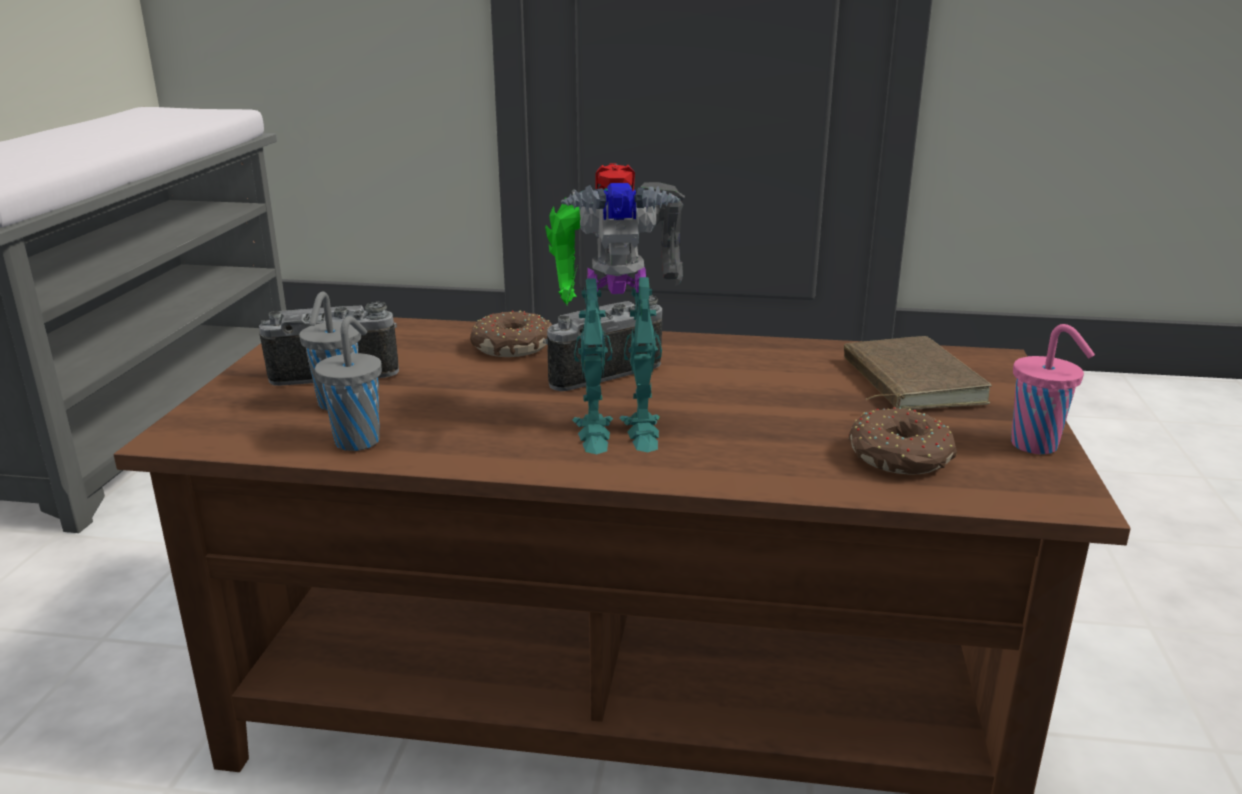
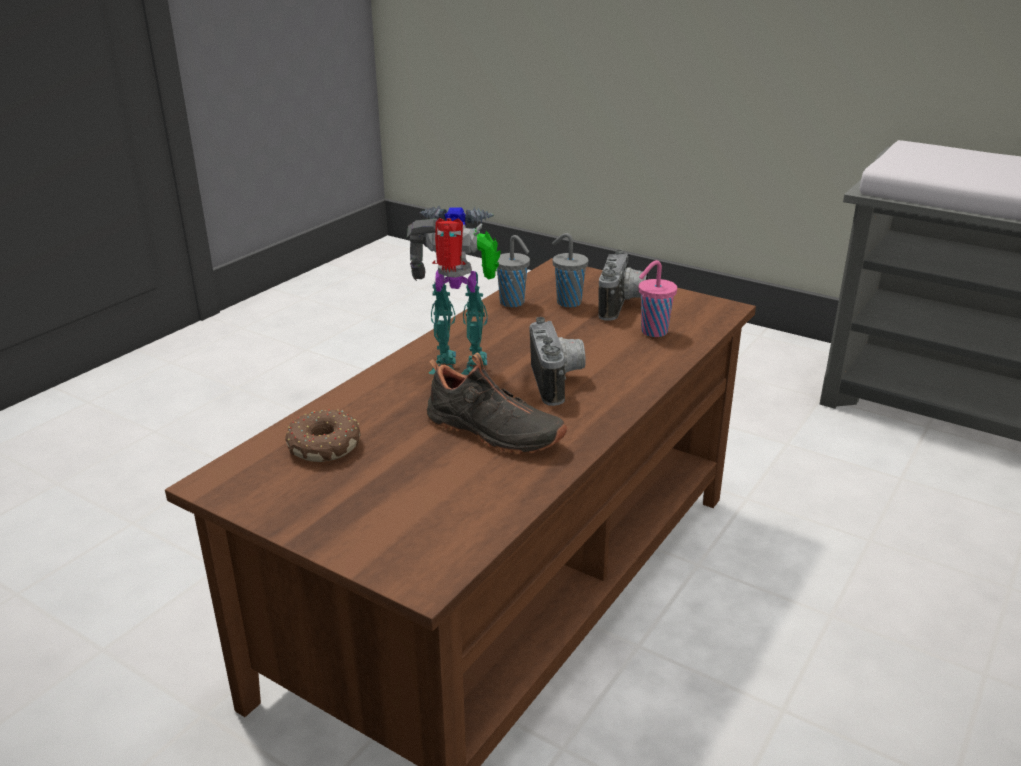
camera: 115 degrees right, 5 degrees up
donut [470,311,552,357] -> none
toy robot [545,164,685,454] -> toy robot turned 75 degrees clockwise [407,206,501,375]
brown book [844,336,992,410] -> none
pink cup [1011,324,1095,454] -> pink cup moved to [639,260,677,337]
none -> black shoe [427,353,567,454]

